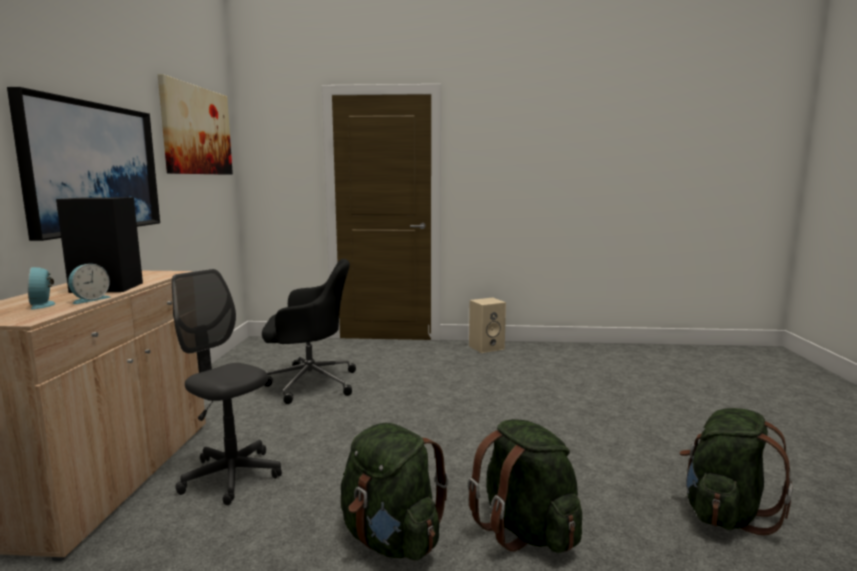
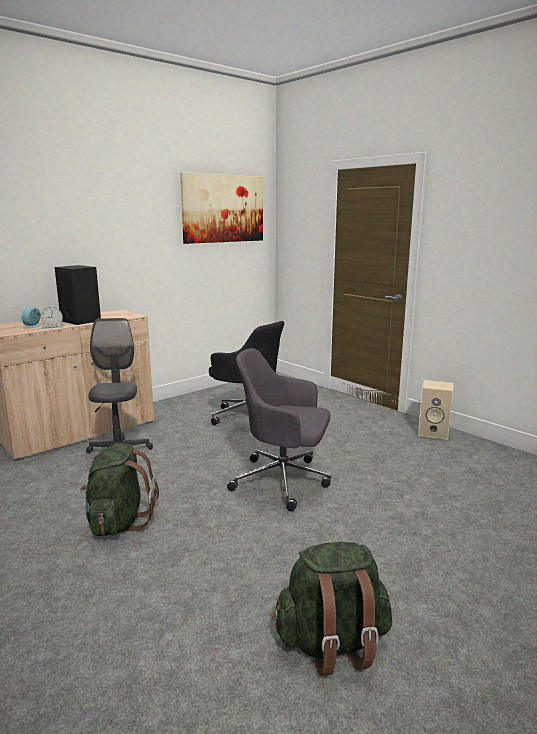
camera: 45 degrees right, 5 degrees up
picture [7,87,160,241] -> none
green backpack [468,419,582,553] -> none
none -> grey office chair [227,348,331,511]

